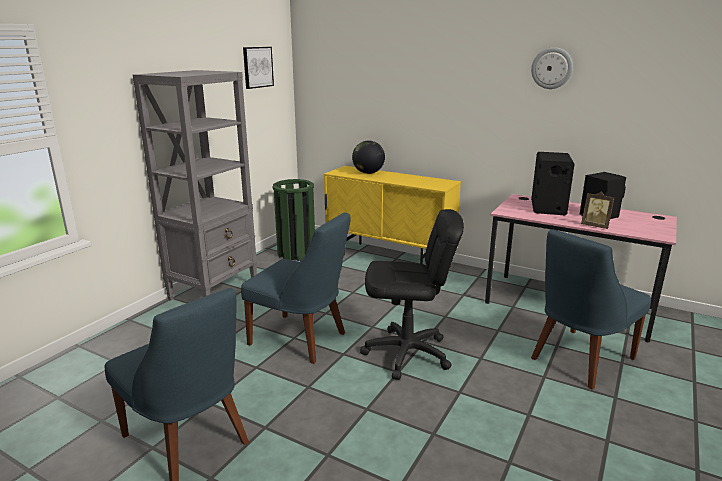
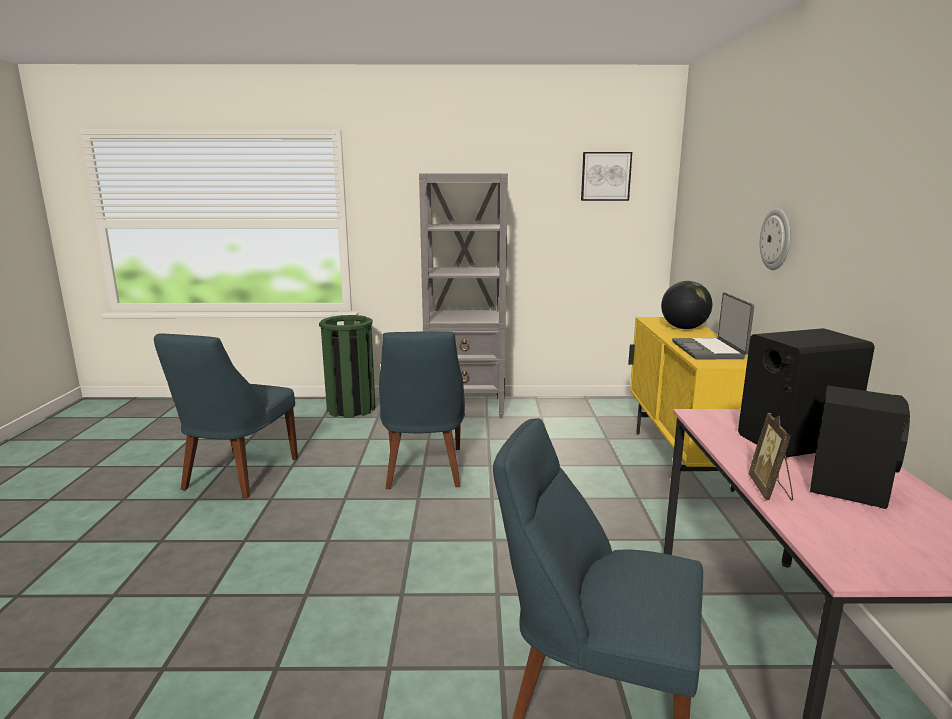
camera: 60 degrees right, 5 degrees down
green trash can [273,179,315,261] -> green trash can moved to [319,315,375,418]
black office chair [360,209,464,380] -> none
wall clock [531,47,573,89] -> wall clock moved to [760,208,791,270]
none -> laptop [672,293,754,359]

